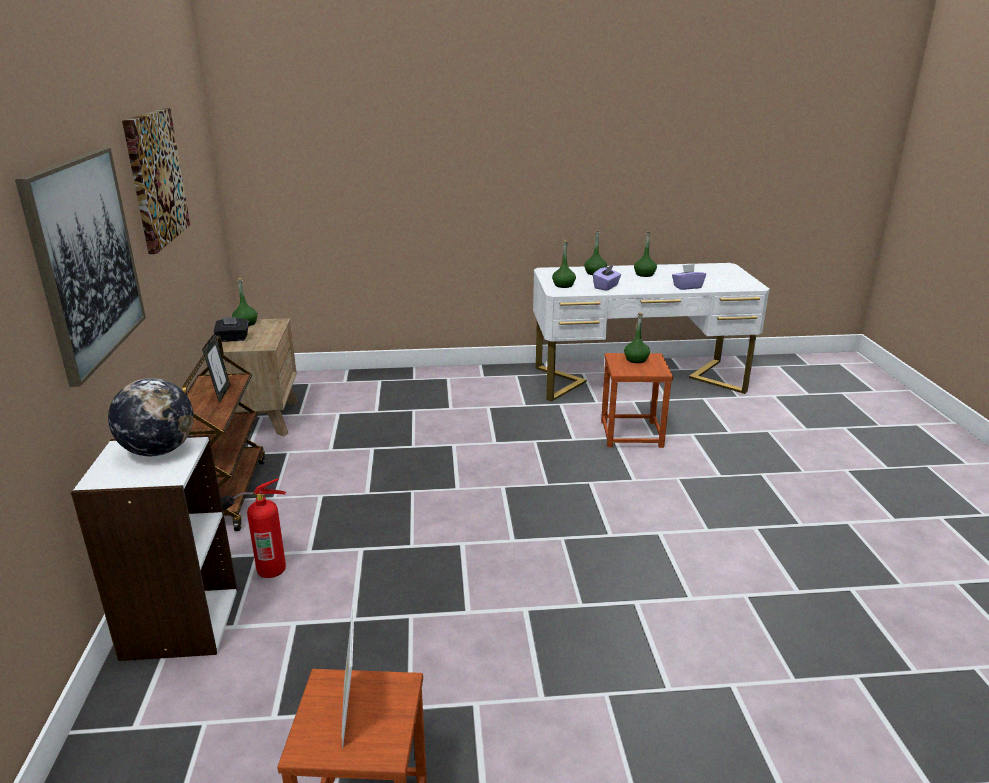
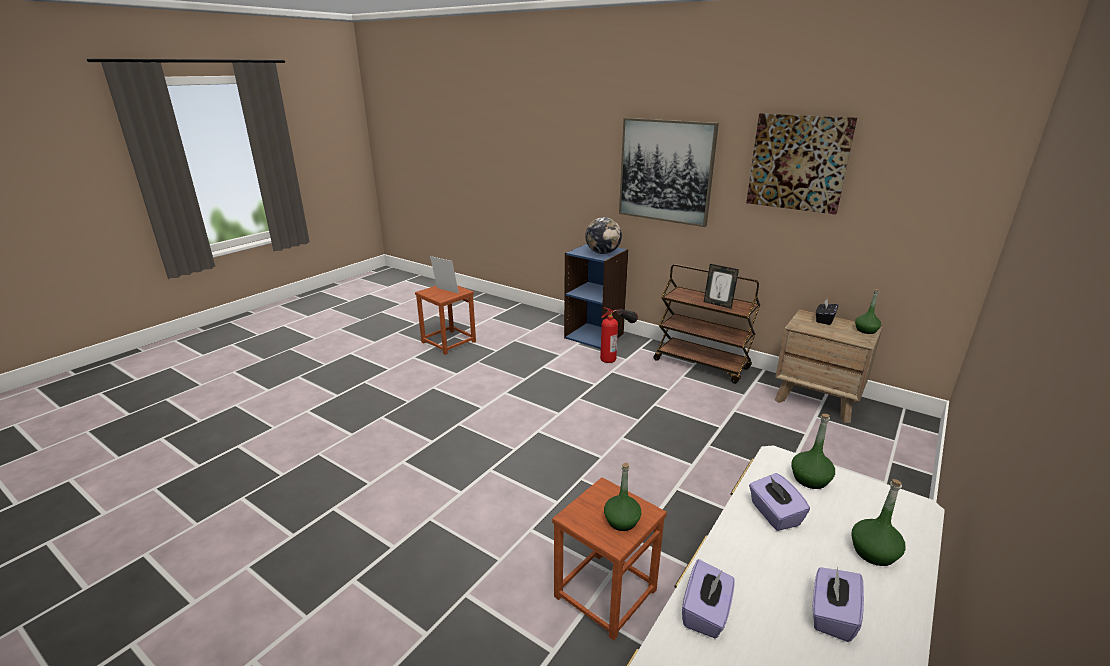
camera: 130 degrees right, 0 degrees up
white bookcase [71,435,237,661] -> blue bookcase [564,243,629,349]
green bottle [634,232,657,277] -> purple tissue box [813,567,864,642]

